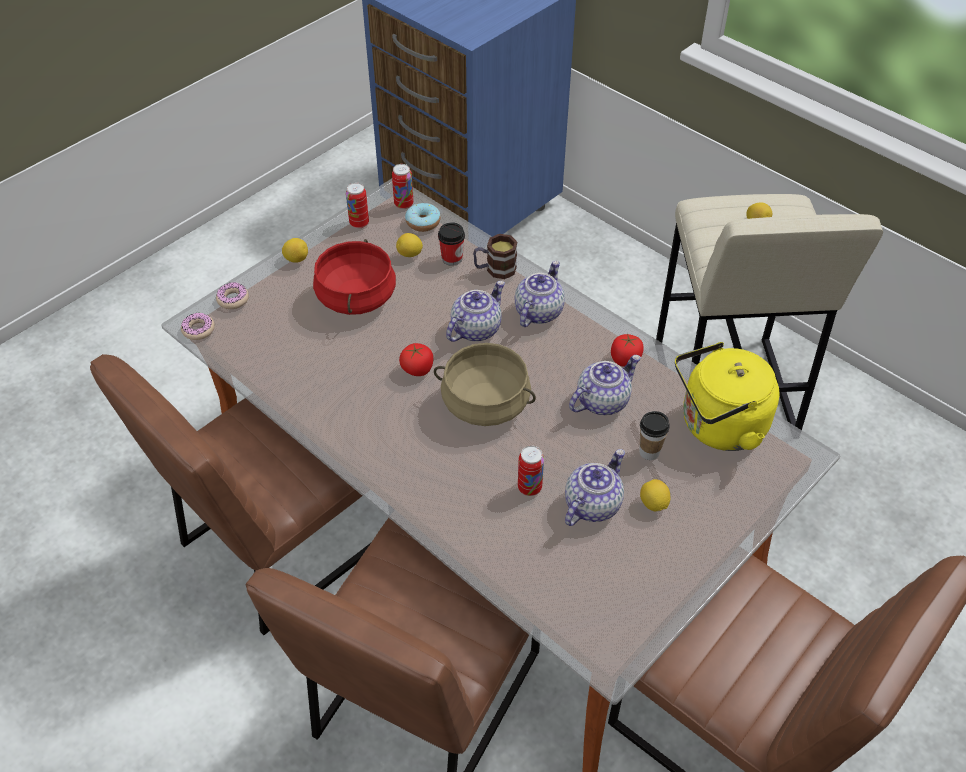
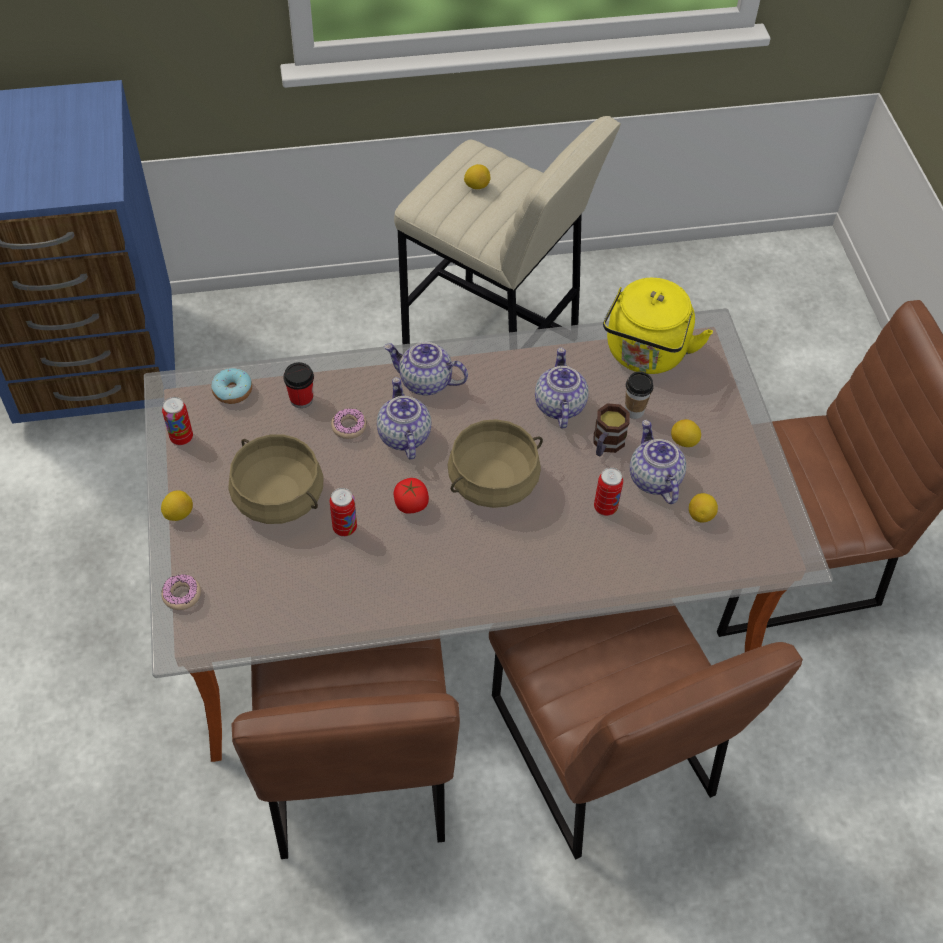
camera: 55 degrees left, 5 degrees up
donut [181,313,215,340] -> donut moved to [331,408,367,439]
red cooking pot [313,239,396,315] -> beige cooking pot [228,434,324,524]
can [392,164,413,209] -> can moved to [330,488,357,537]
lemon [396,233,423,257] -> lemon moved to [689,493,718,523]
mug [473,234,517,279] -> mug moved to [593,403,630,456]
teapot [515,261,565,327] -> teapot turned 45 degrees counterclockwise [384,342,468,396]
tomato [611,334,644,367] -> none

